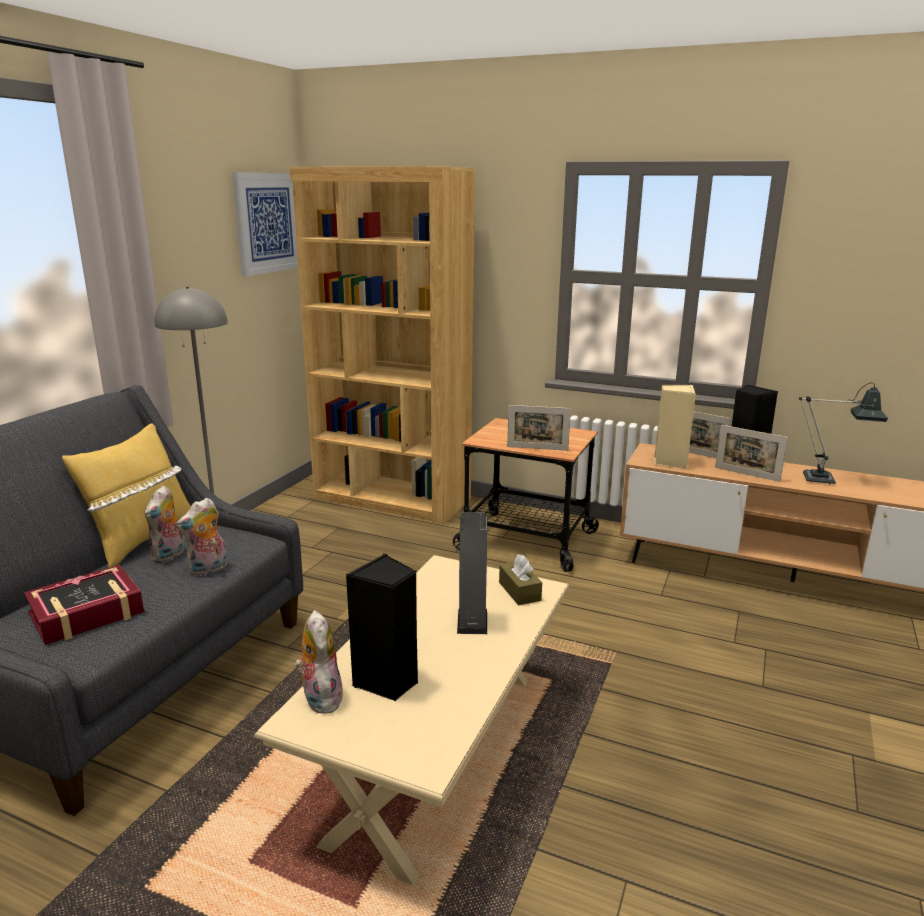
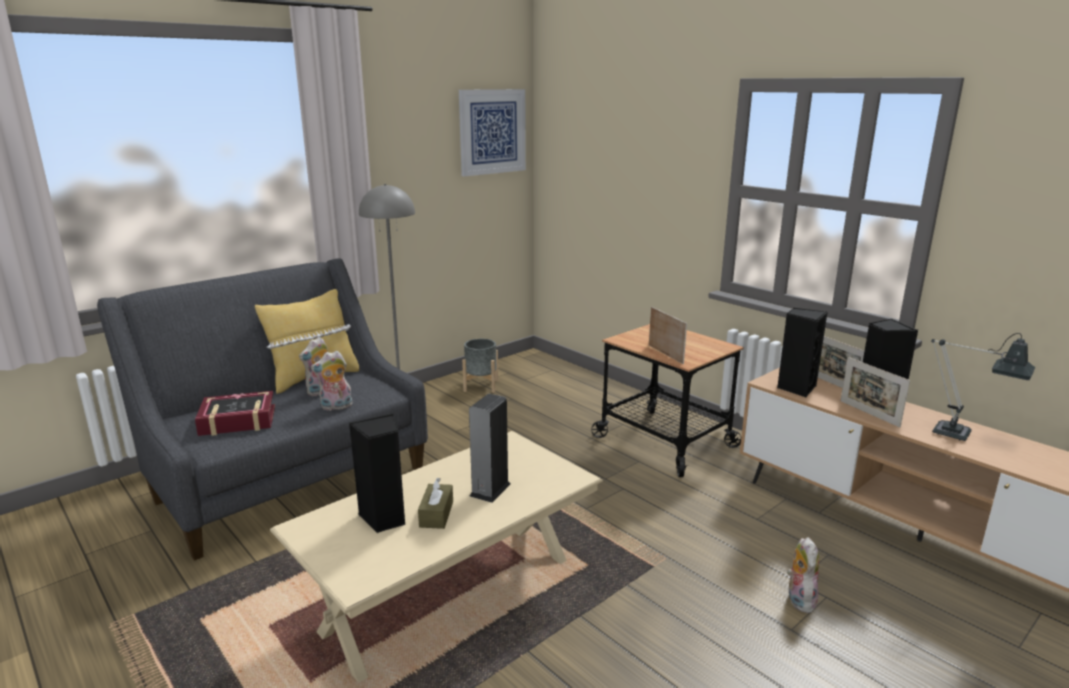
camera: 25 degrees right, 0 degrees up
brown bookcase [290,166,475,524] -> none
plush toy [295,610,343,714] -> plush toy moved to [787,537,819,613]
brown tissue box [499,554,542,605] -> brown tissue box moved to [418,477,453,529]
picture frame [507,405,571,451] -> picture frame turned 150 degrees counterclockwise [649,307,687,364]
beige speaker [654,385,696,469] -> black speaker [777,308,827,398]
none -> grey planter [462,339,498,393]

